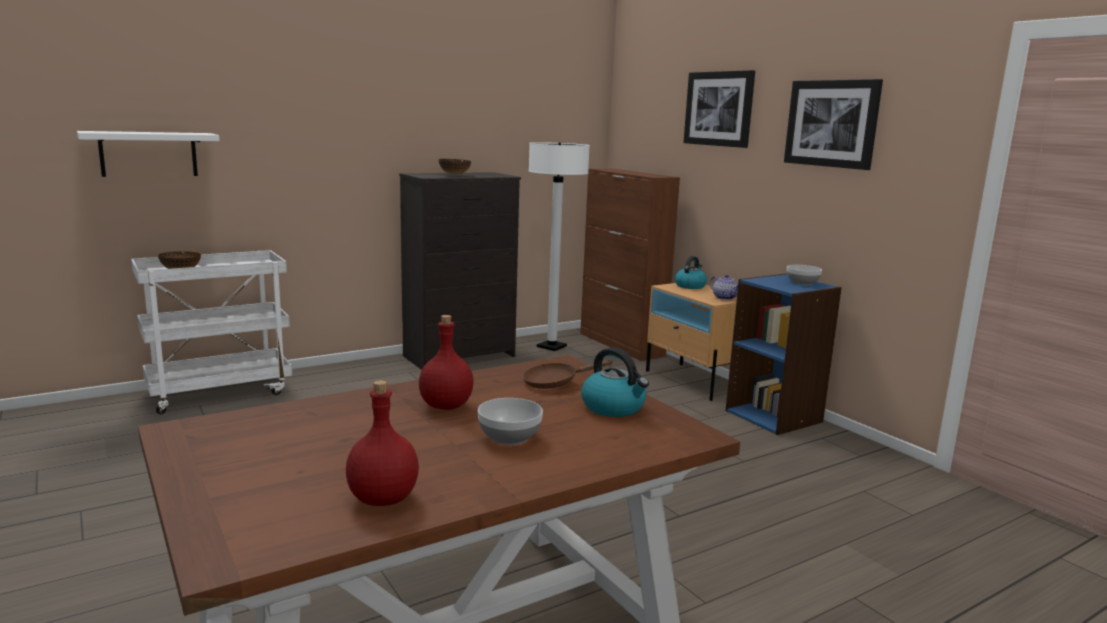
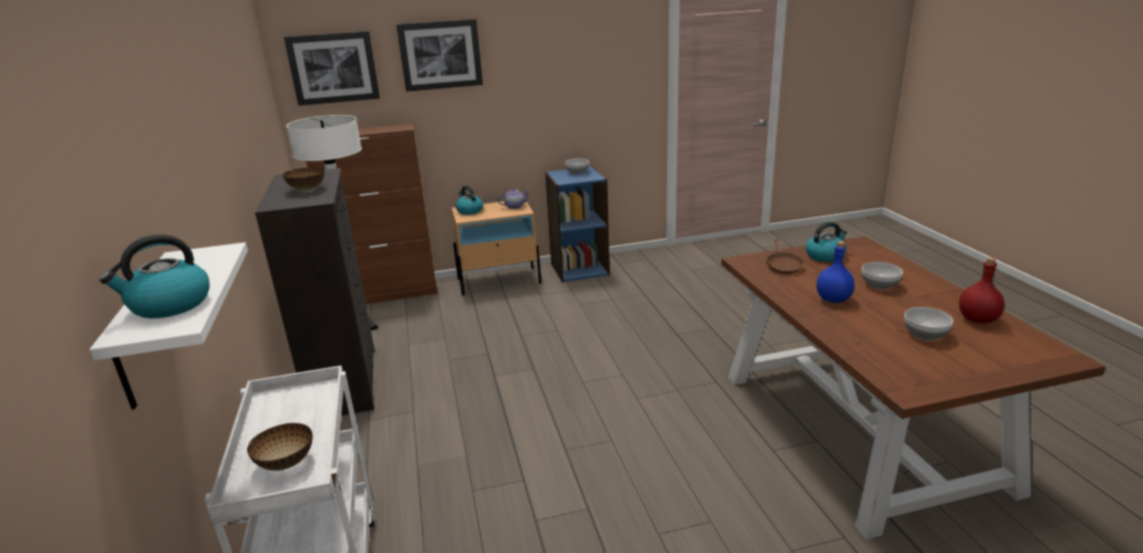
camera: 70 degrees left, 10 degrees up
red bottle [419,315,474,410] -> blue bottle [816,241,855,303]
picture [784,79,883,170] -> picture moved to [284,31,380,106]
none -> kettle [100,234,210,318]
none -> bowl [904,307,953,341]

